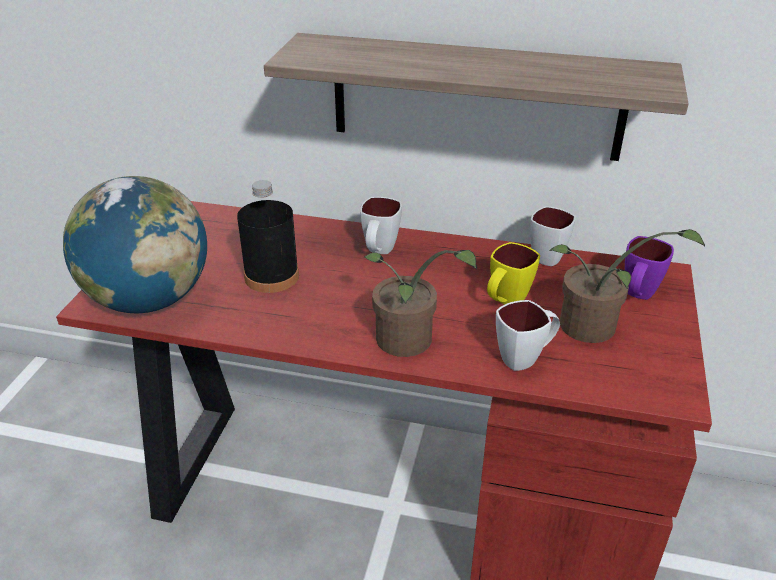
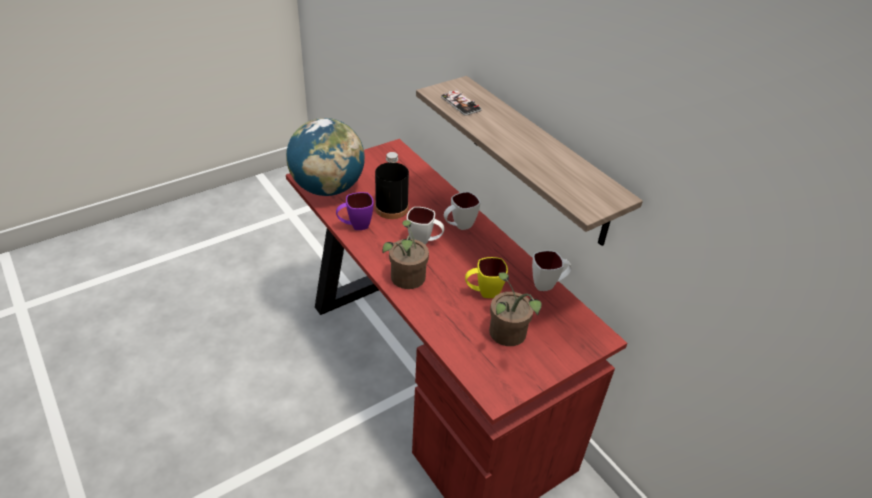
camera: 40 degrees right, 5 degrees up
white mug [496,300,560,371] -> white mug moved to [407,207,444,245]
purple mug [625,236,674,300] -> purple mug moved to [336,192,373,230]
none -> phone [441,89,482,116]

